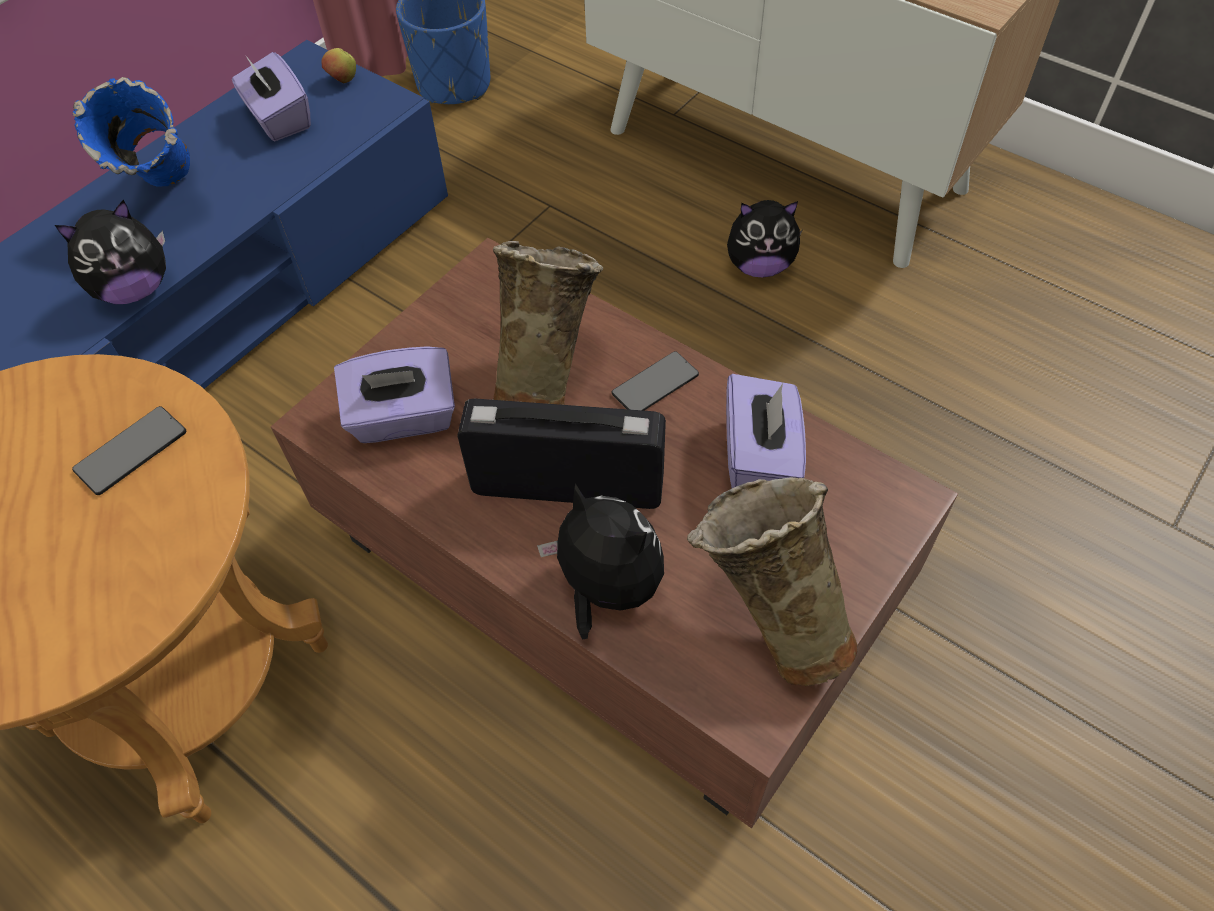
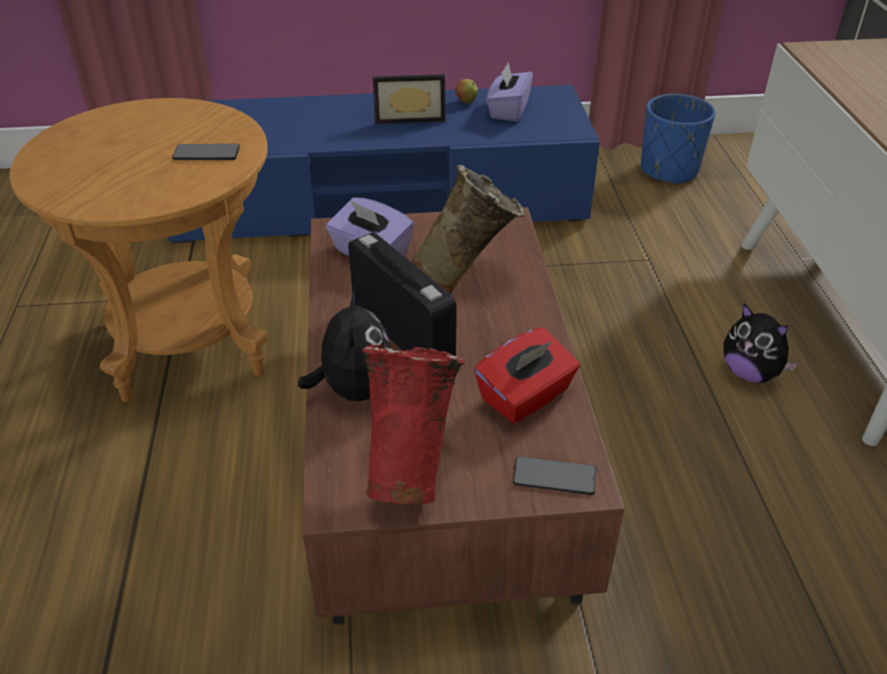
camera: 45 degrees right, 15 degrees down
plush toy [55,200,166,304] -> none
blue vase [73,77,190,187] -> picture frame [373,74,446,124]
apple [321,48,356,83] -> apple moved to [455,79,478,104]
phone [612,351,699,411] -> phone moved to [513,456,596,495]
beige vase [687,477,857,686] -> red vase [362,344,465,505]
purple tissue box [726,374,806,488] -> red tissue box [474,328,580,424]

